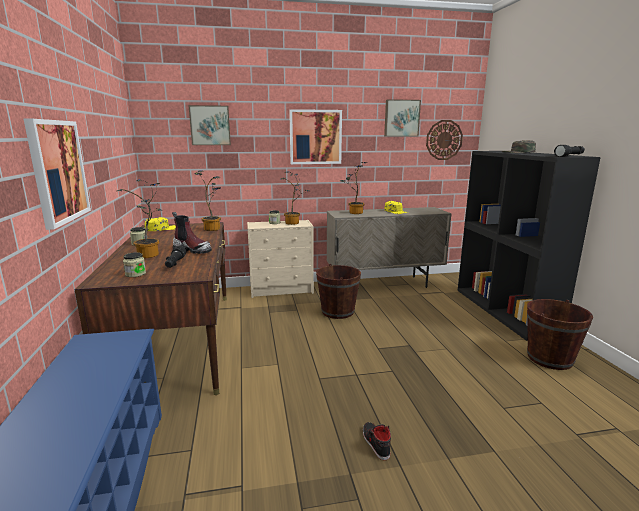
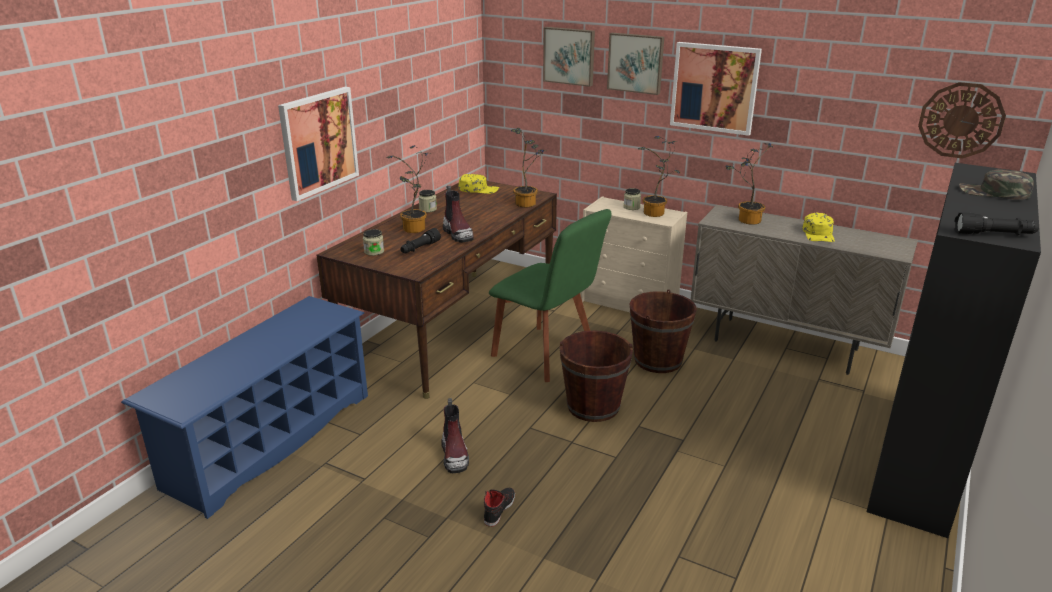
camera: 40 degrees right, 10 degrees up
picture [384,99,421,137] -> picture moved to [607,33,664,95]
brown bucket [527,299,593,370] -> brown bucket moved to [559,330,633,422]
none -> boot [441,398,469,473]
none -> green chair [489,209,612,382]

